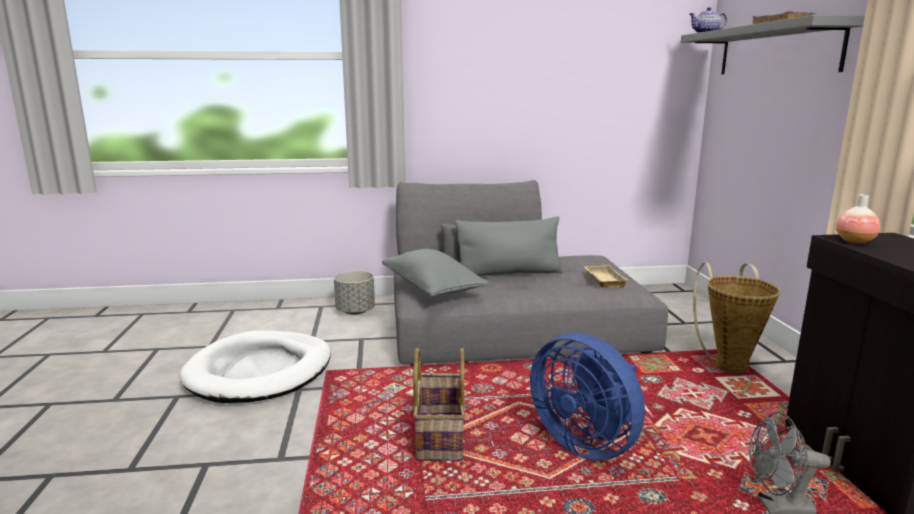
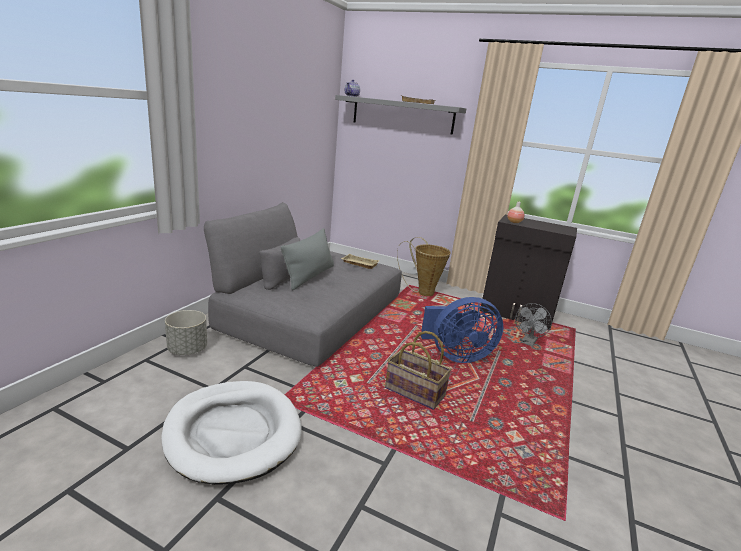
camera: 60 degrees left, 5 degrees up
grey pillow [382,249,489,297] -> none

